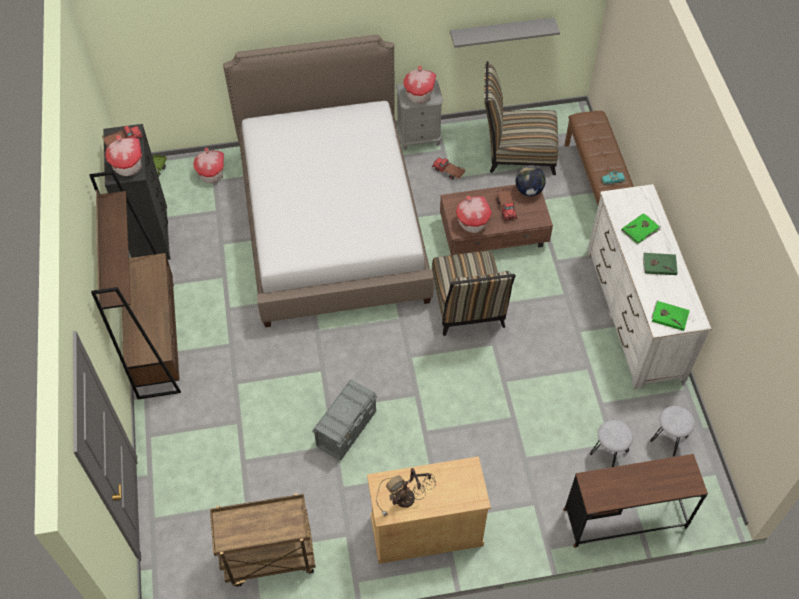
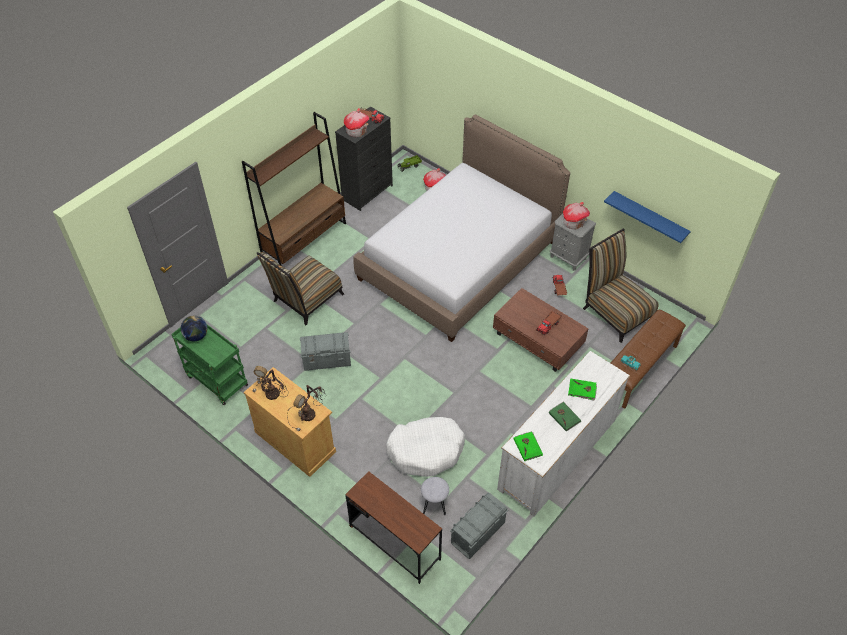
camera: 50 degrees right, 5 degrees down
brown cart [210,493,316,587] -> green cart [171,324,248,405]
chair [432,251,516,336] -> chair moved to [257,252,344,325]
grey shelf [450,17,560,48] -> blue shelf [604,191,691,243]
toy house [456,196,492,233] -> none
globe [515,166,546,196] -> globe moved to [181,316,207,341]
grey stool [650,406,695,457] -> grey storage box [450,493,508,559]
none -> table lamp [287,385,326,431]
none -> white dog bed [386,417,465,477]

